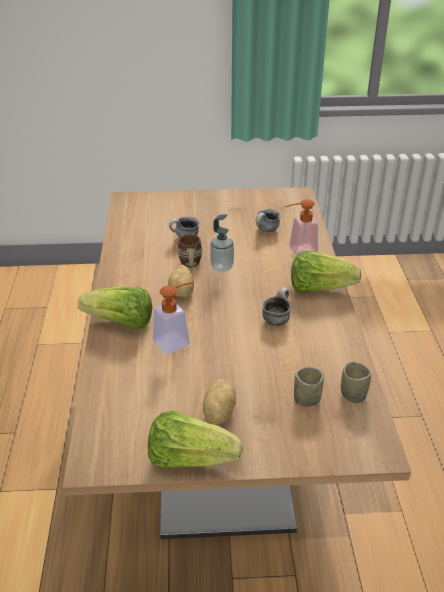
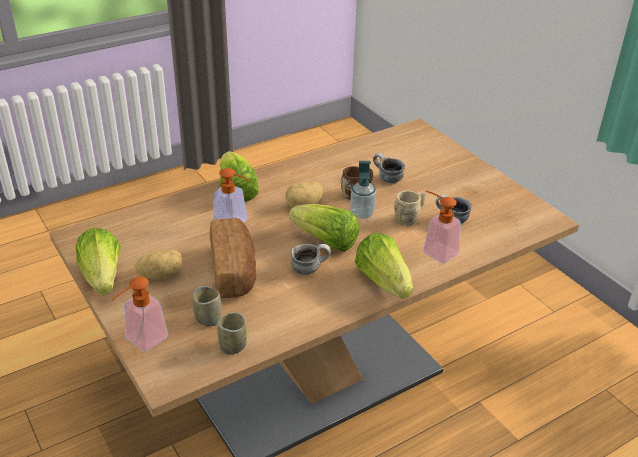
camera: 60 degrees right, 0 degrees up
none -> soap dispenser [111,277,168,352]
none -> bread [210,218,256,298]
none -> lettuce [289,204,359,252]
none -> beige mug [394,191,425,226]

